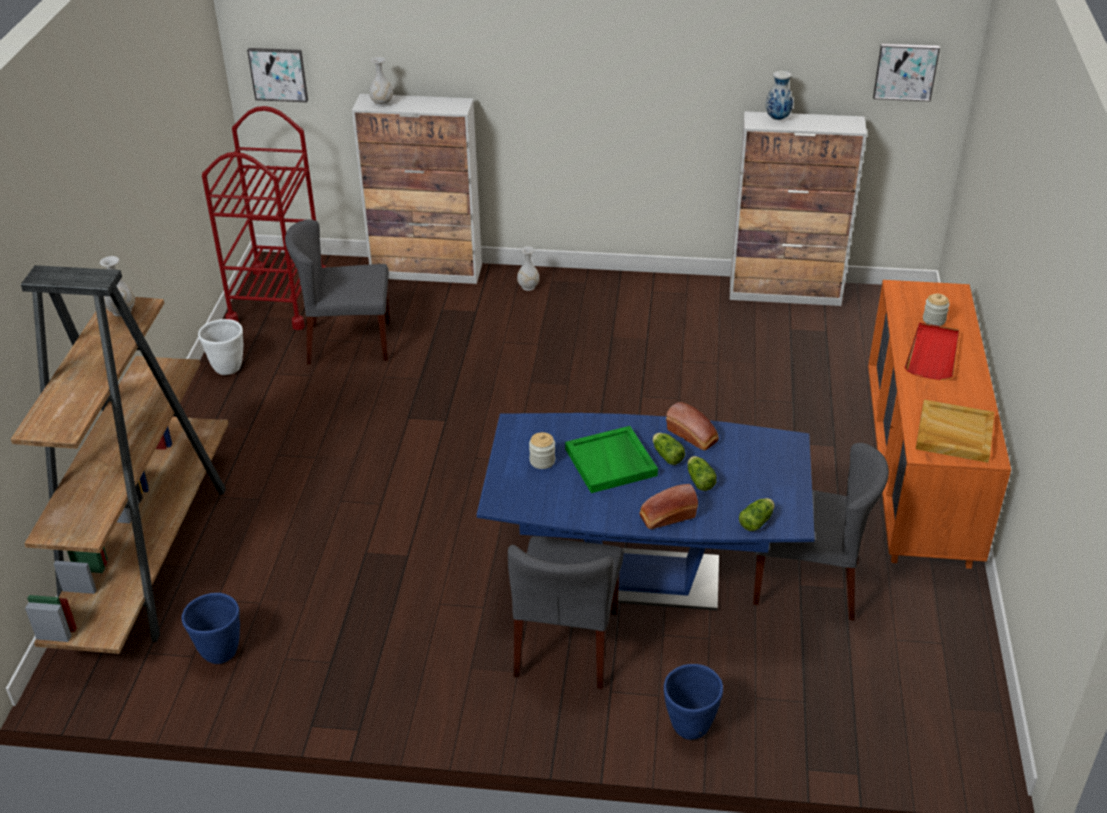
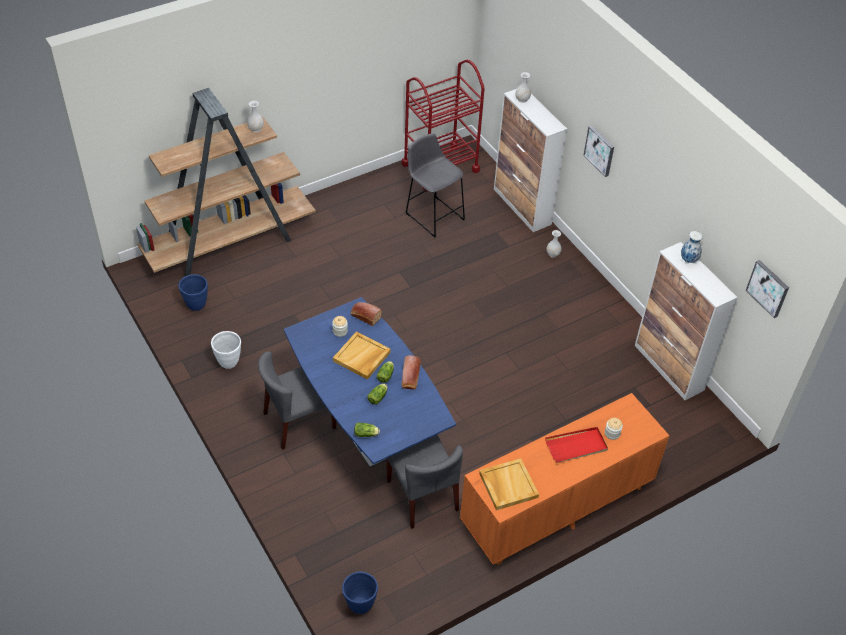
camera: 50 degrees right, 10 degrees up
white planter [198,319,243,375] -> white planter moved to [211,331,241,369]
picture [247,48,308,102] -> picture moved to [583,126,614,177]
grey chair [285,219,390,365] -> grey stool [405,133,465,238]
green tray [565,426,658,493] -> beige tray [333,331,391,380]
bread [640,484,698,529] -> bread moved to [351,302,382,326]
blue planter [664,664,723,740] -> blue planter moved to [342,572,378,614]

